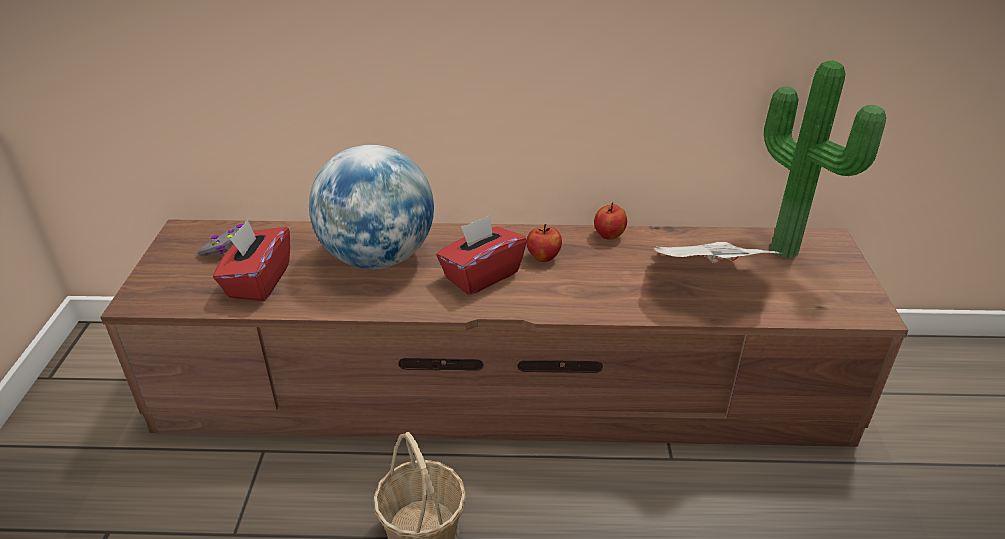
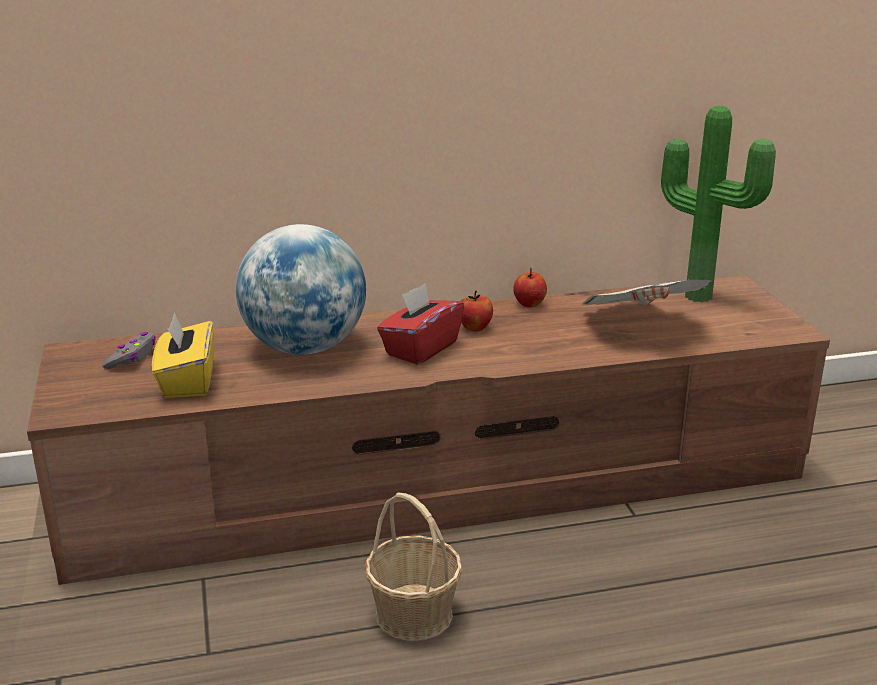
camera: 15 degrees left, 10 degrees down
red tissue box [213,220,290,301] -> yellow tissue box [152,313,214,398]

